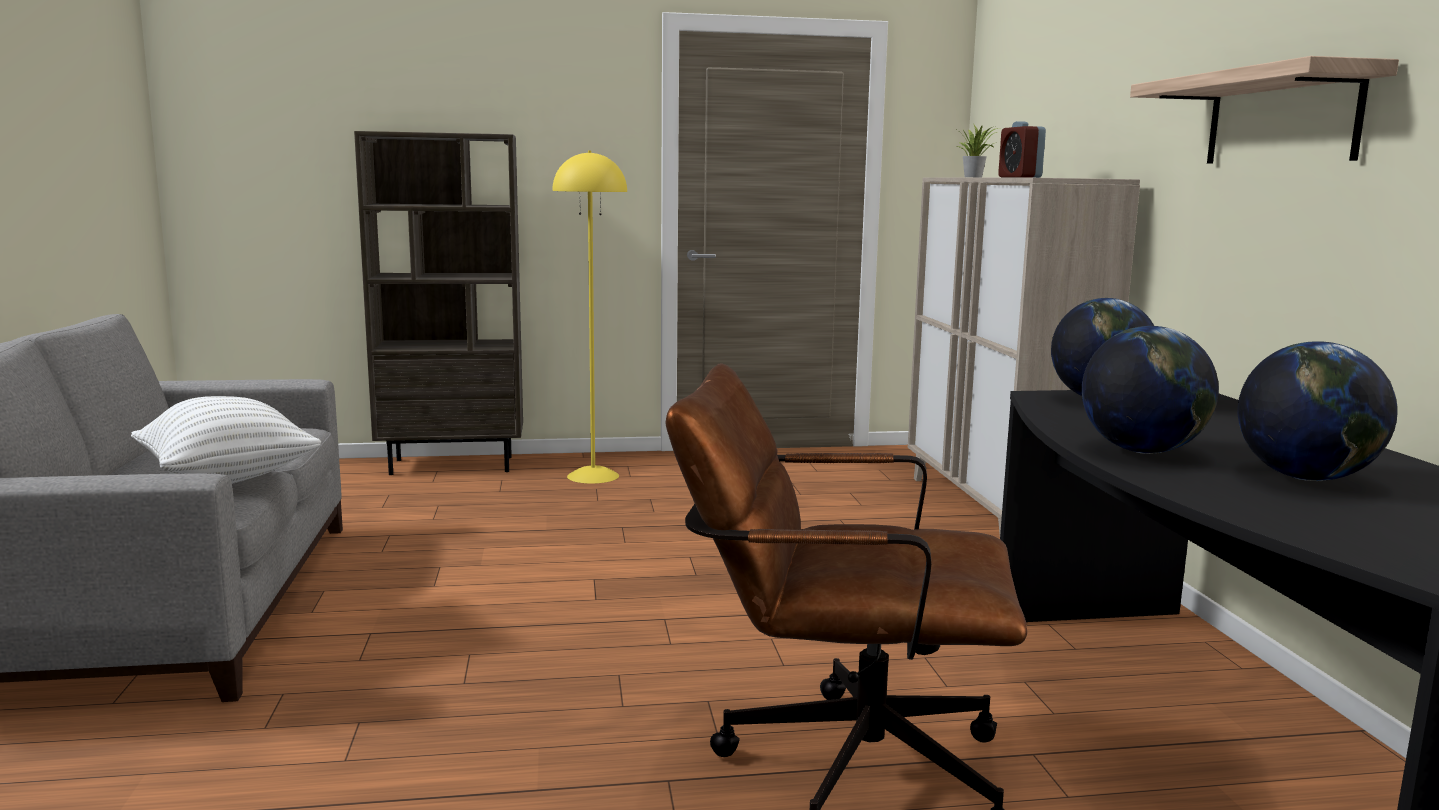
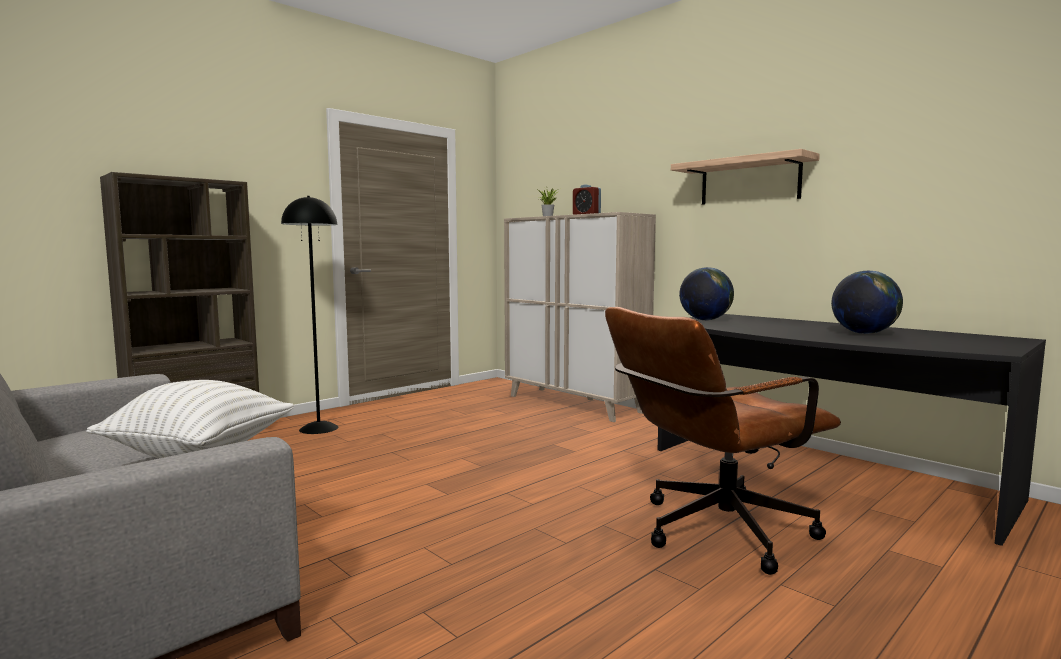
camera: 35 degrees left, 5 degrees down
yellow floor lamp [552,151,627,484] -> black floor lamp [281,196,338,434]
globe [1082,326,1219,454] -> none

